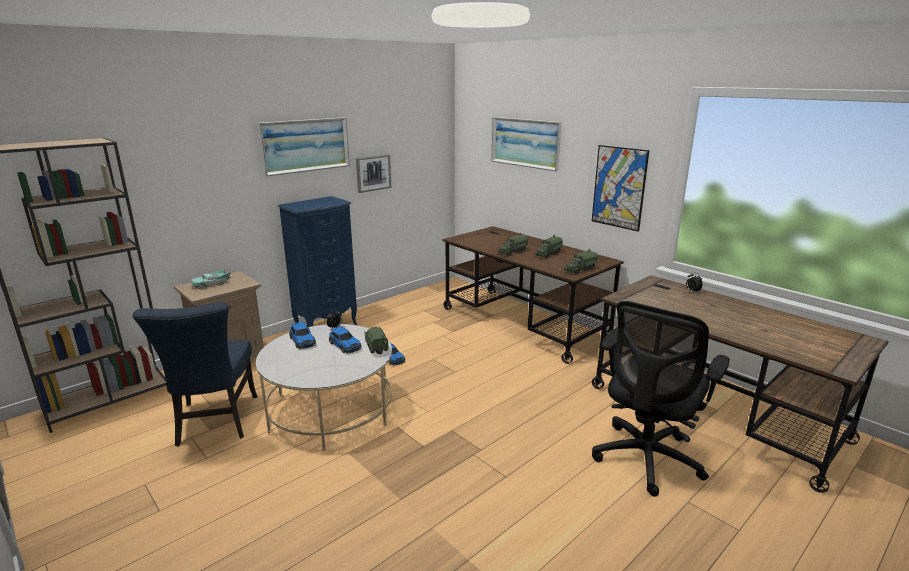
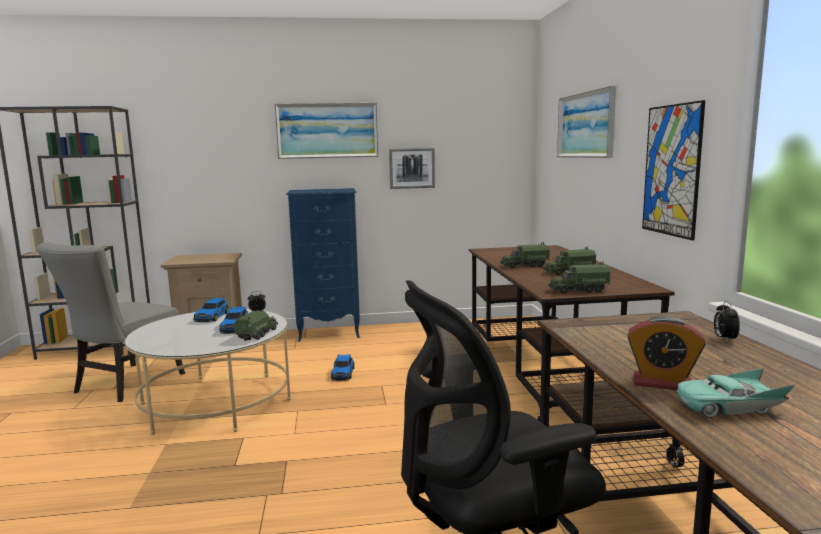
camera: 35 degrees right, 10 degrees down
blue chair [132,302,257,446] -> grey chair [36,242,185,402]
turquoise toy car [191,269,231,289] -> turquoise toy car moved to [677,368,796,418]
none -> alarm clock [627,316,706,390]

